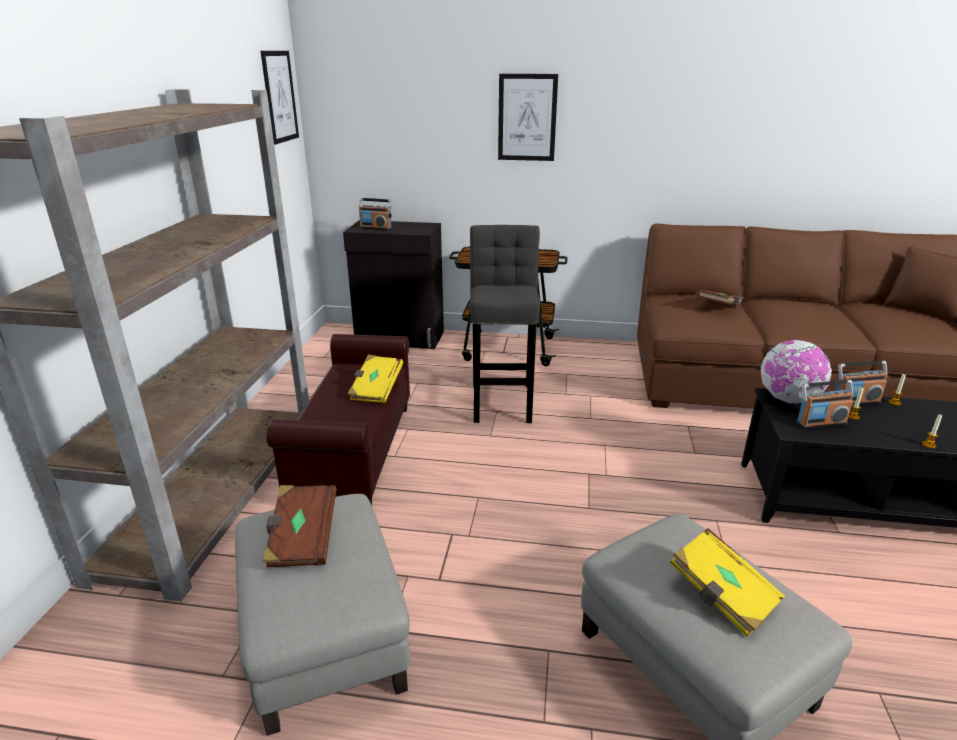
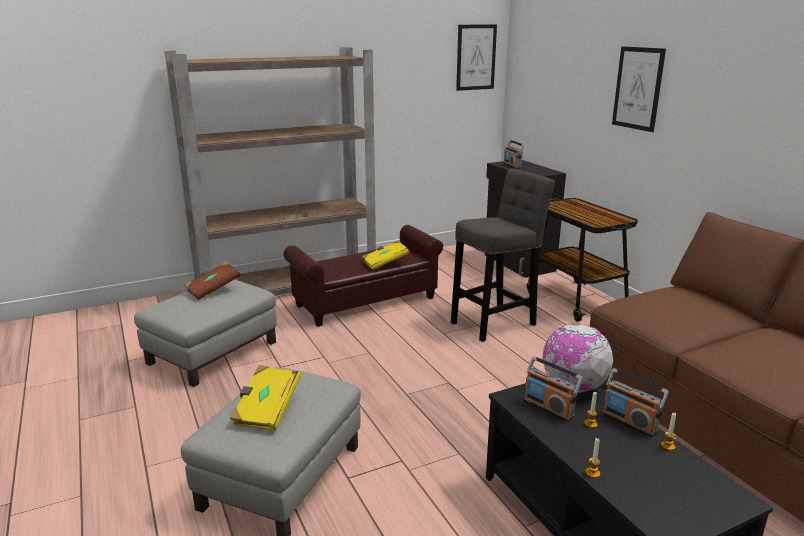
camera: 55 degrees right, 5 degrees down
brown book [695,290,744,306] -> none

